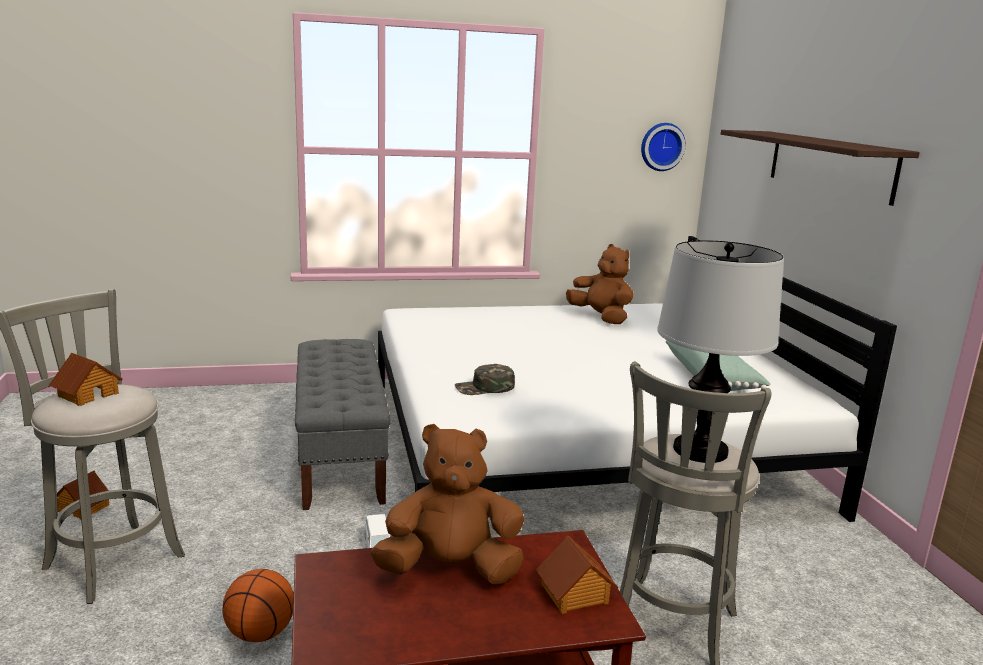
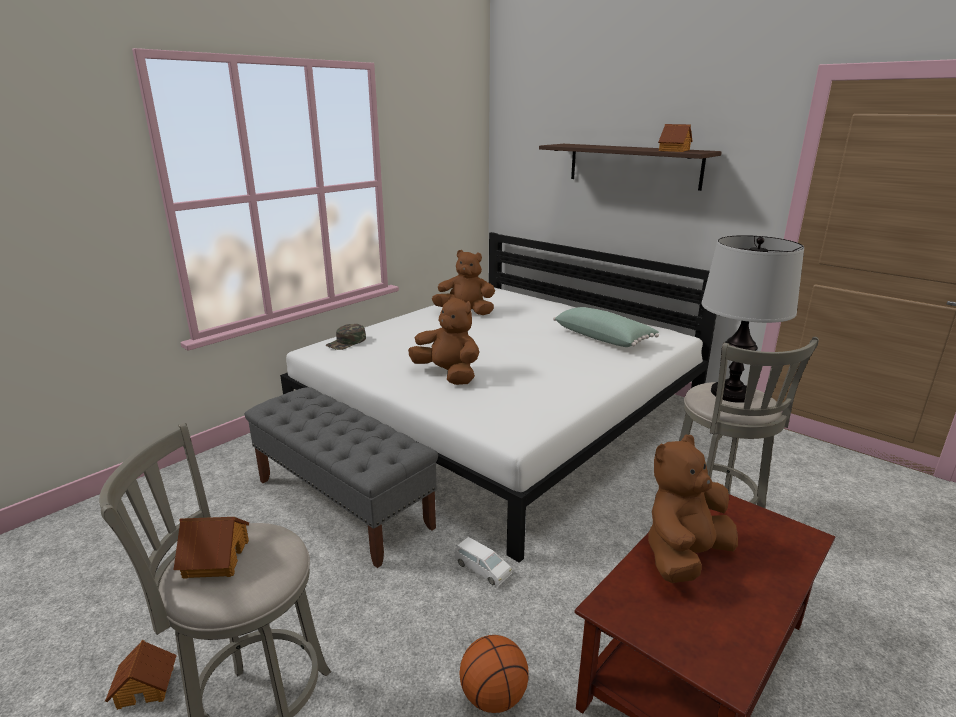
camera: 35 degrees left, 5 degrees up
green cap [455,364,515,395] -> green cap moved to [325,324,366,350]
toy house [536,535,619,614] -> toy house moved to [658,124,692,152]
wall clock [641,123,686,171] -> none
none -> brown plush toy [408,295,479,385]

